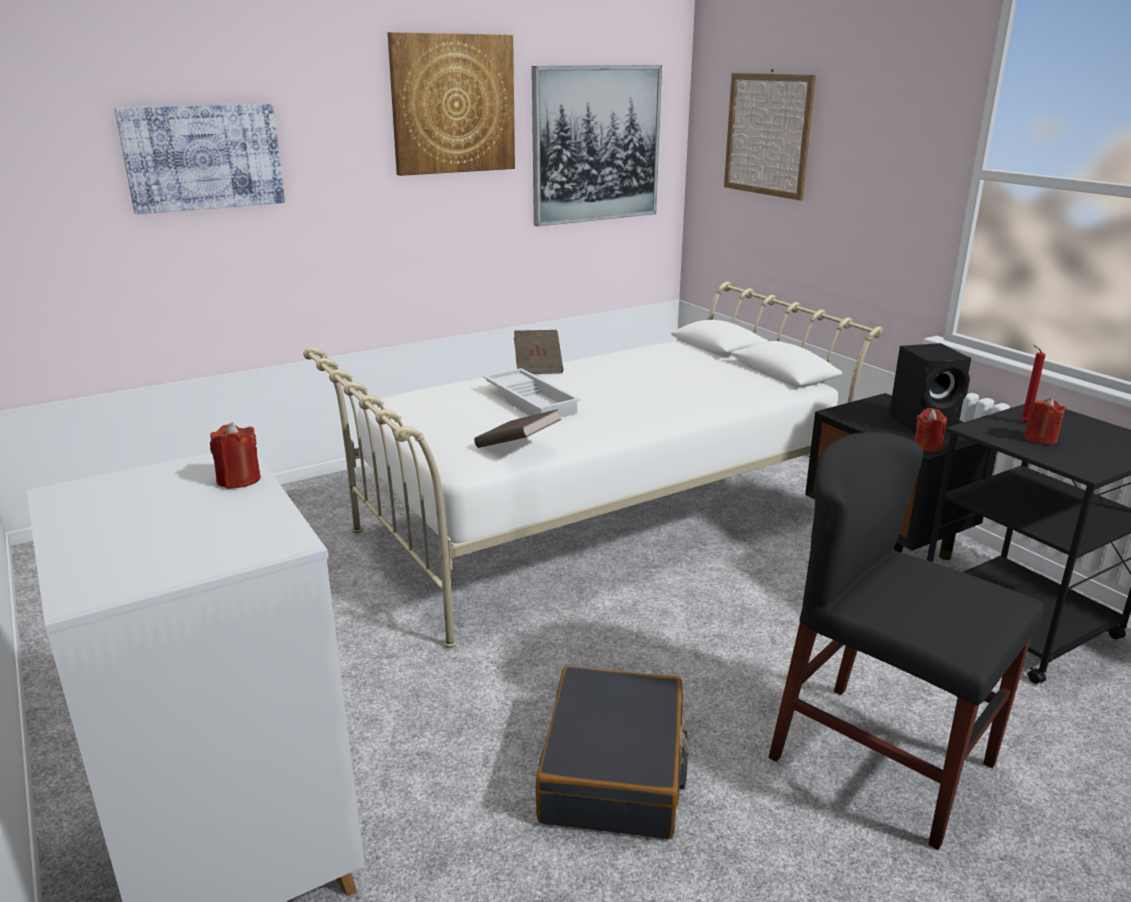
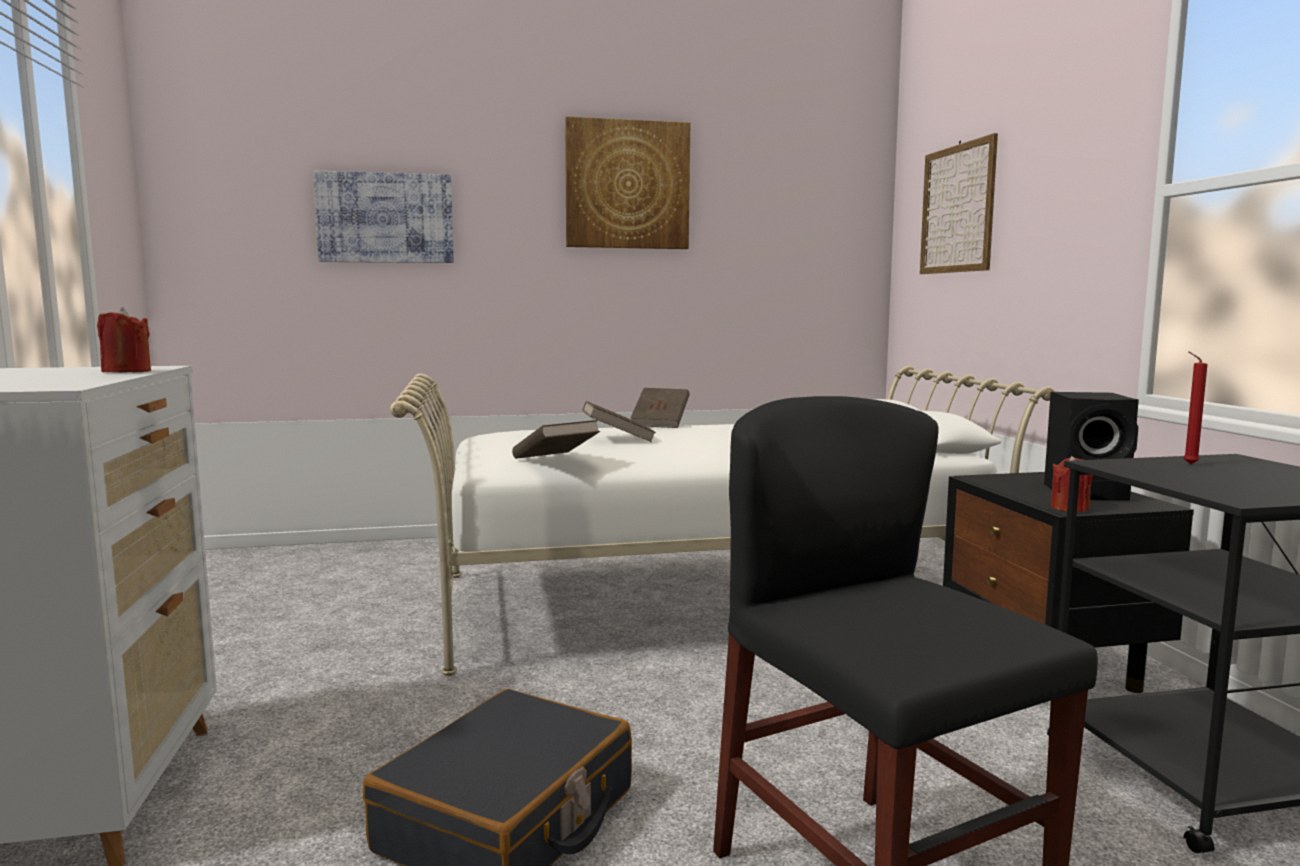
camera: 20 degrees right, 15 degrees down
white tray [483,368,581,418] -> brown book [582,401,656,442]
picture [532,65,662,227] -> none
red candle [1024,398,1066,445] -> none

